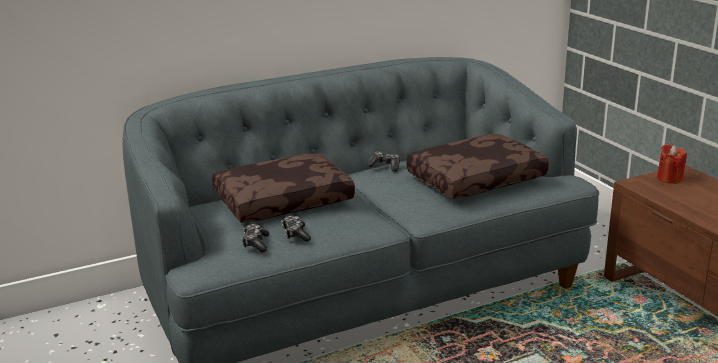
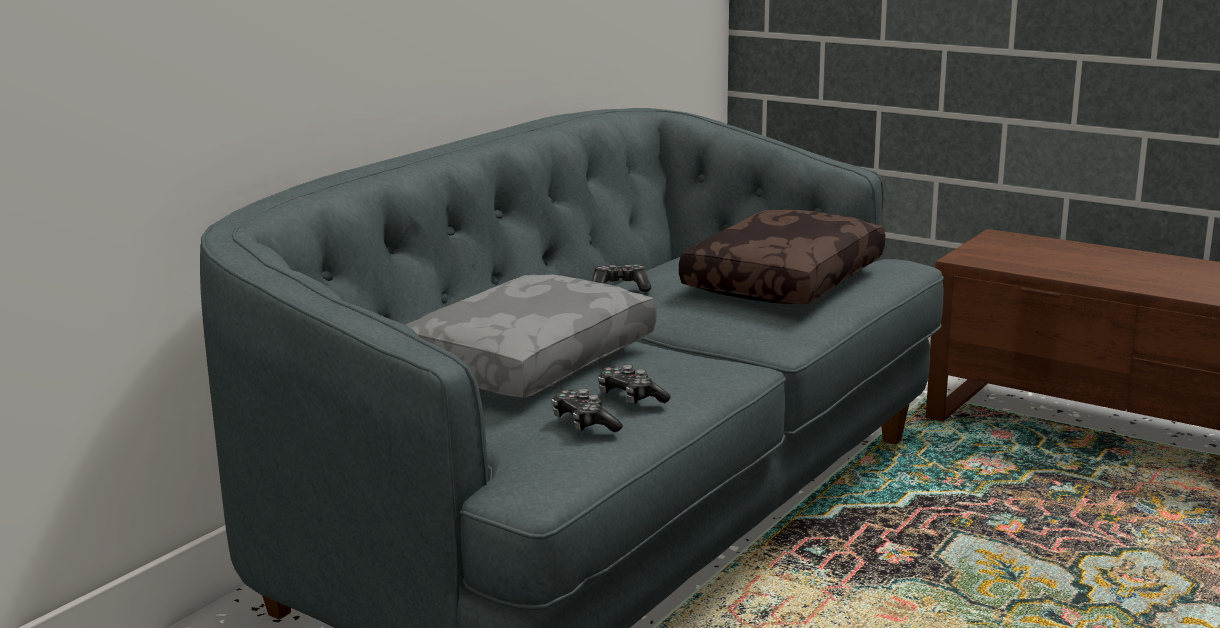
camera: 30 degrees left, 5 degrees down
brown pillow [212,153,355,223] -> grey pillow [406,274,656,398]
red candle [657,144,687,184] -> none

